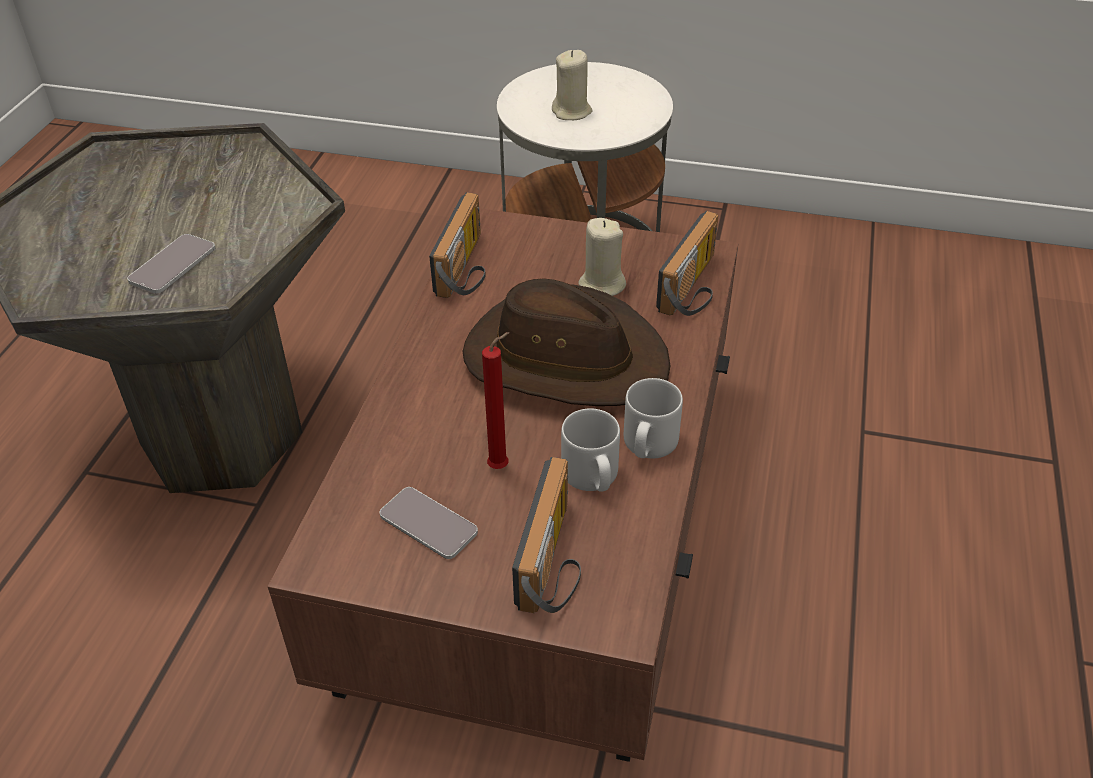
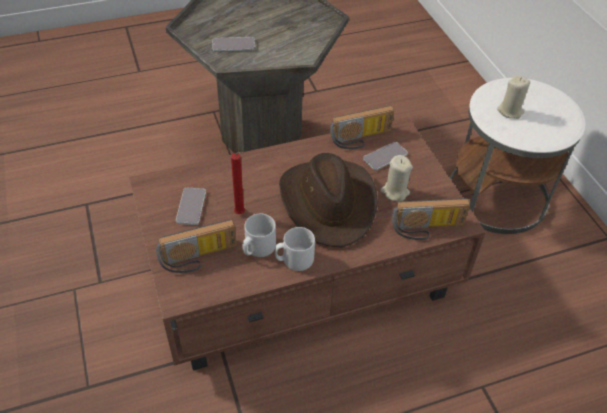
camera: 55 degrees right, 5 degrees up
none -> phone [363,142,408,170]

